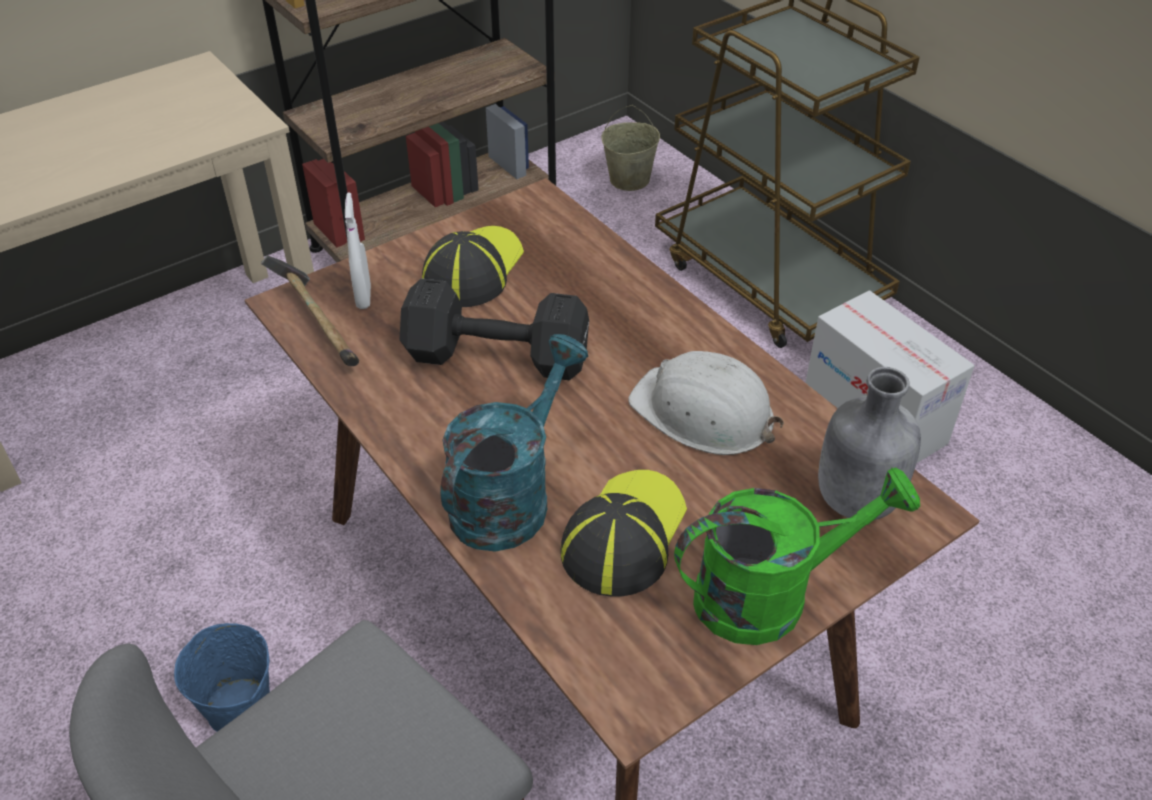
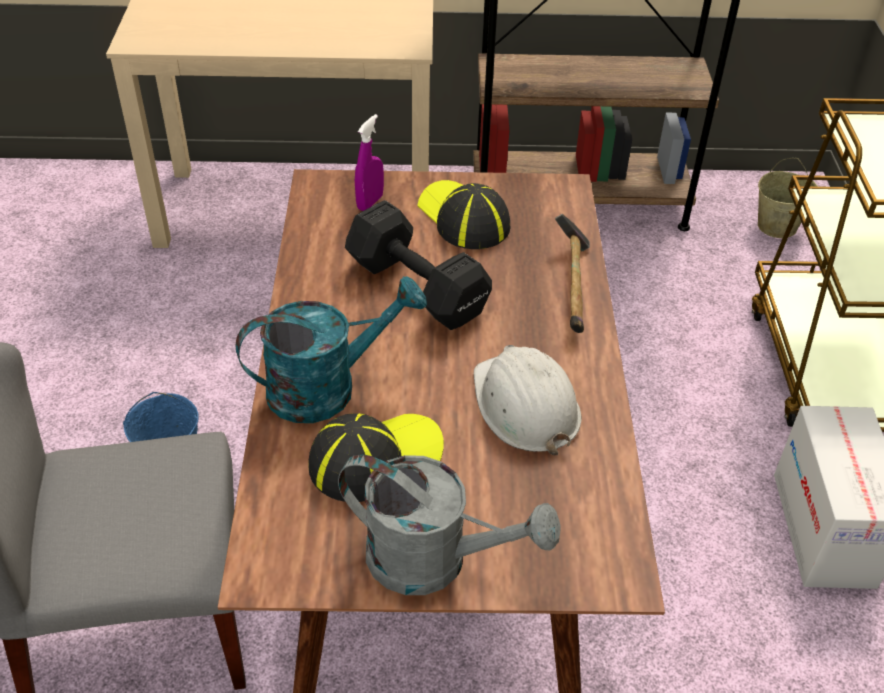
camera: 35 degrees right, 0 degrees up
hammer [261,255,359,366] -> hammer moved to [555,214,590,333]
white spray bottle [345,192,371,309] -> purple spray bottle [355,114,384,211]
cap [422,226,524,307] -> cap turned 90 degrees counterclockwise [417,180,510,249]
green watering can [674,467,920,645] -> grey watering can [338,455,561,595]
grey bottle [818,367,921,520] -> none

